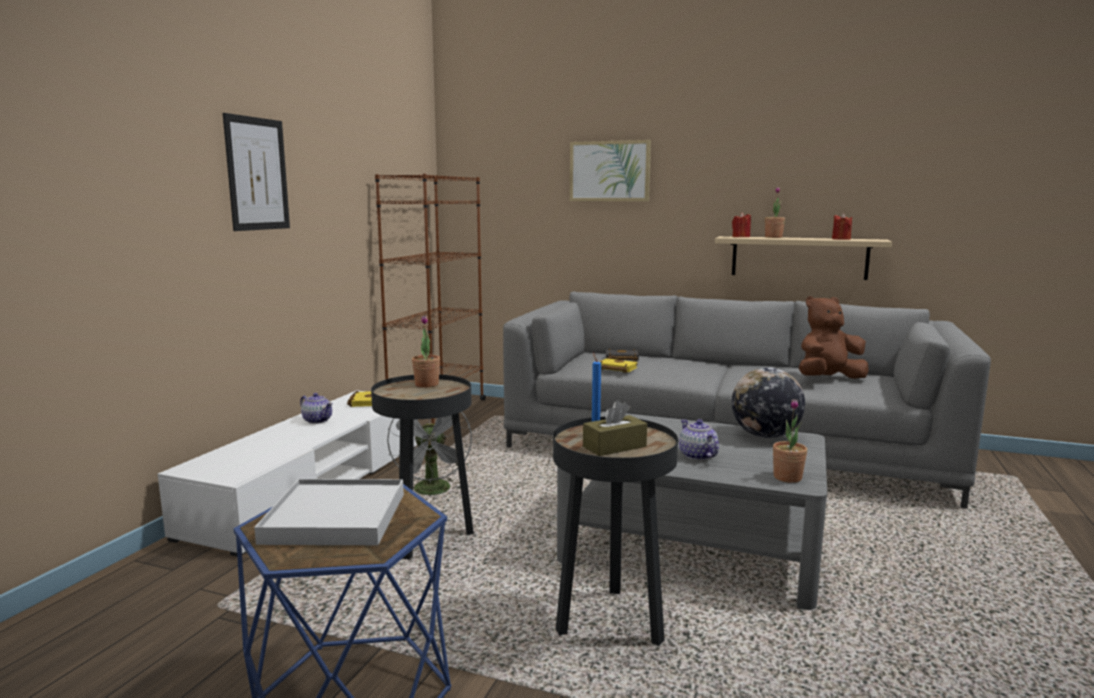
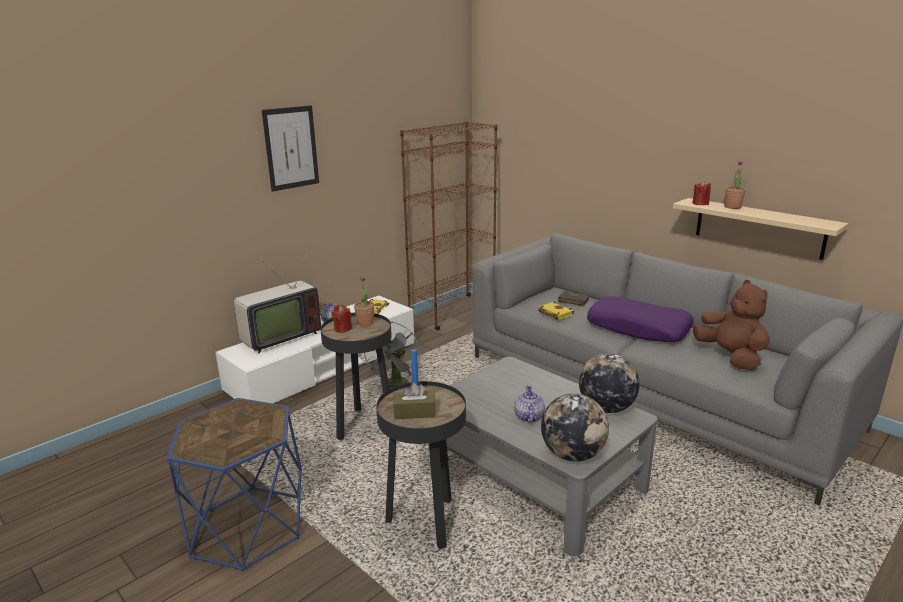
camera: 25 degrees right, 10 degrees up
white tray [254,479,404,545] -> none
picture [570,140,651,201] -> none
potted plant [773,399,807,483] -> globe [541,393,609,462]
brown plush toy [799,296,869,379] -> brown plush toy turned 60 degrees clockwise [693,280,770,370]
red candle [832,213,852,240] -> red candle moved to [332,305,352,333]
none -> television [234,248,321,353]
none -> purple pillow [587,296,693,342]

